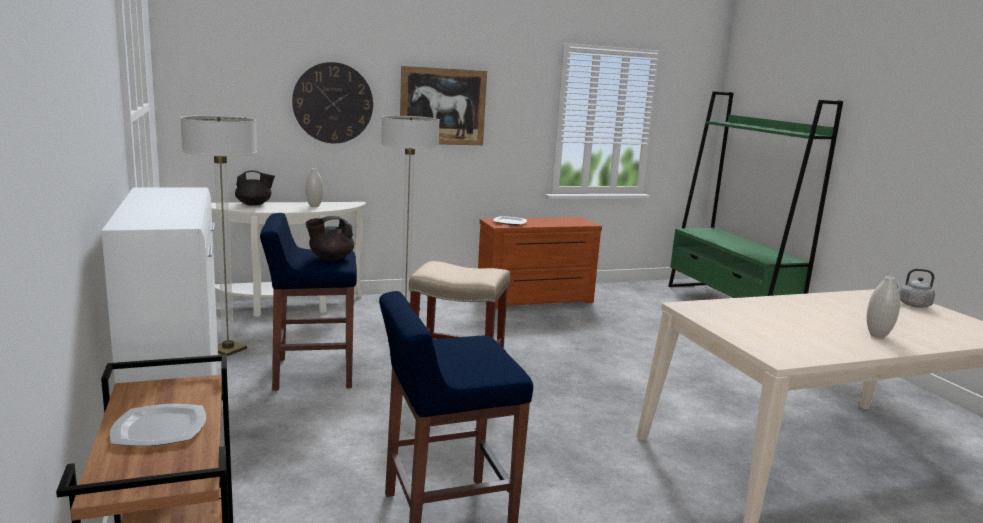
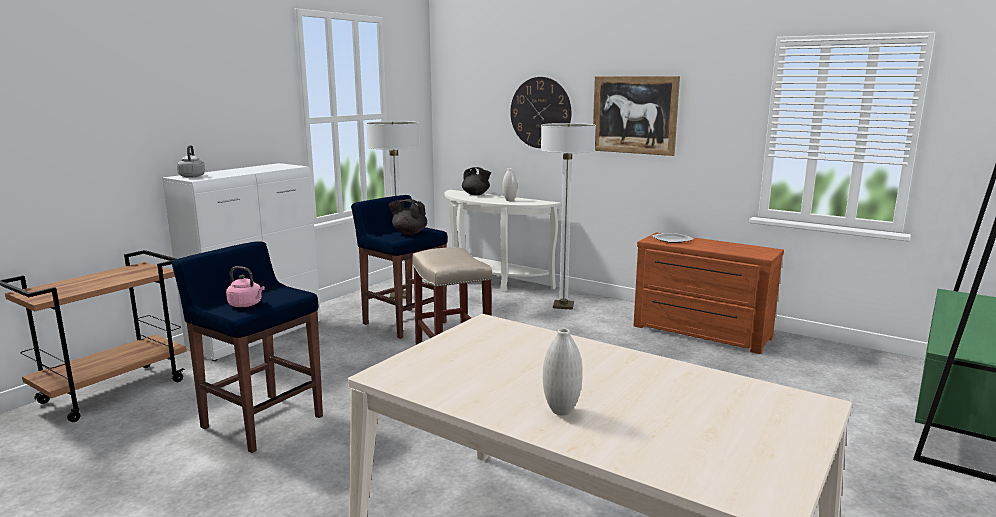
camera: 55 degrees right, 0 degrees up
plate [110,404,206,446] -> none
grey kettle [896,269,935,308] -> grey kettle moved to [177,145,205,178]
none -> pink kettle [226,266,265,307]

